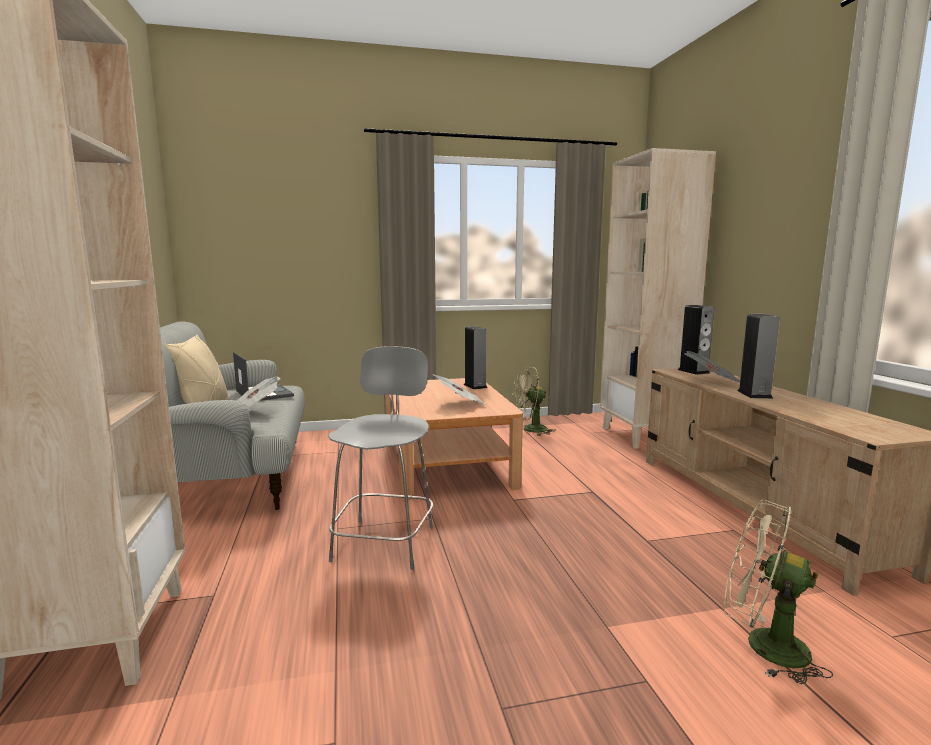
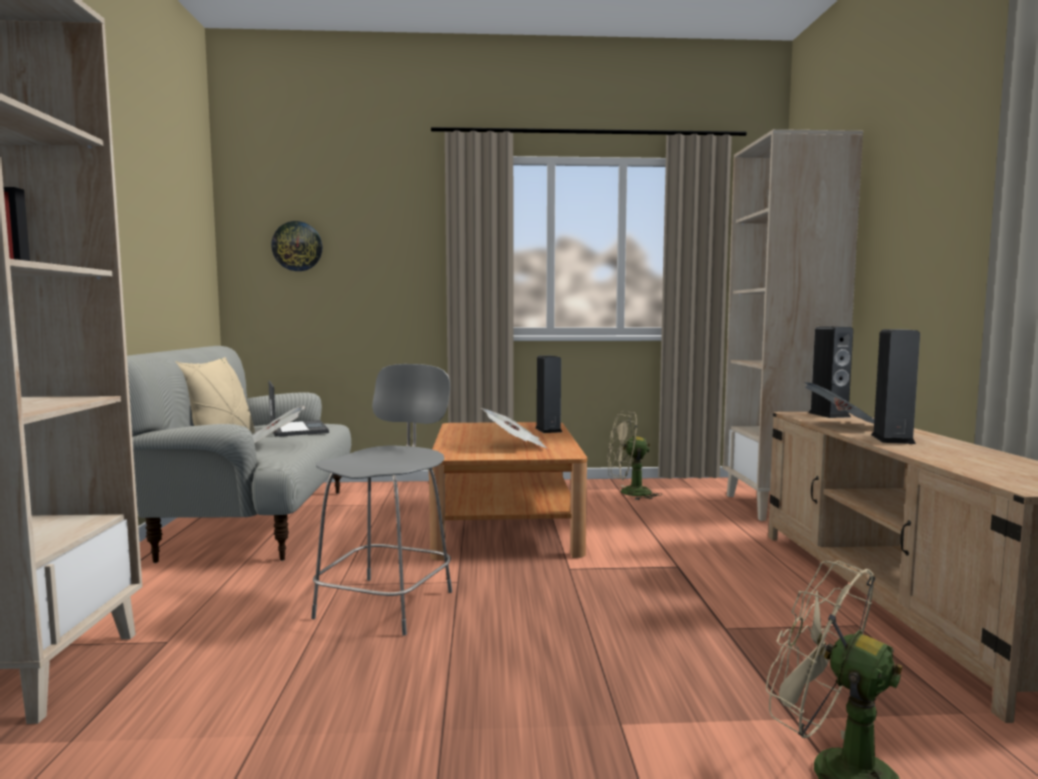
camera: 10 degrees right, 5 degrees down
none -> wall clock [271,221,322,271]

